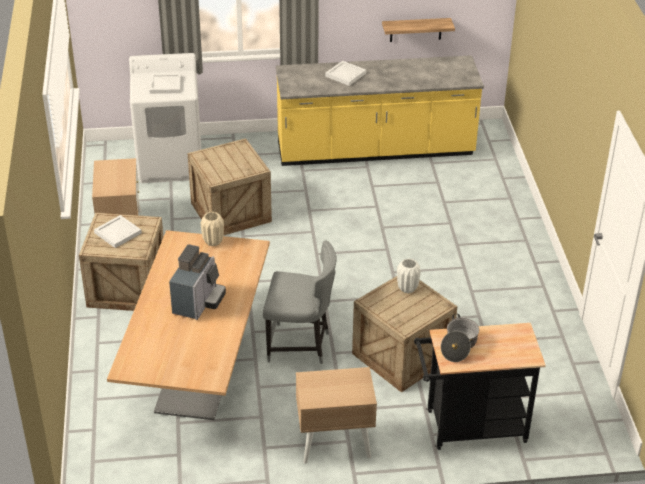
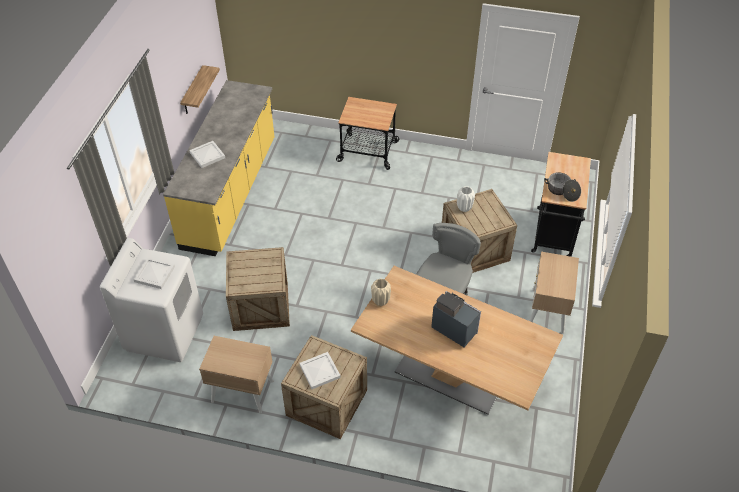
camera: 70 degrees left, 10 degrees up
none -> cart [336,97,399,170]

